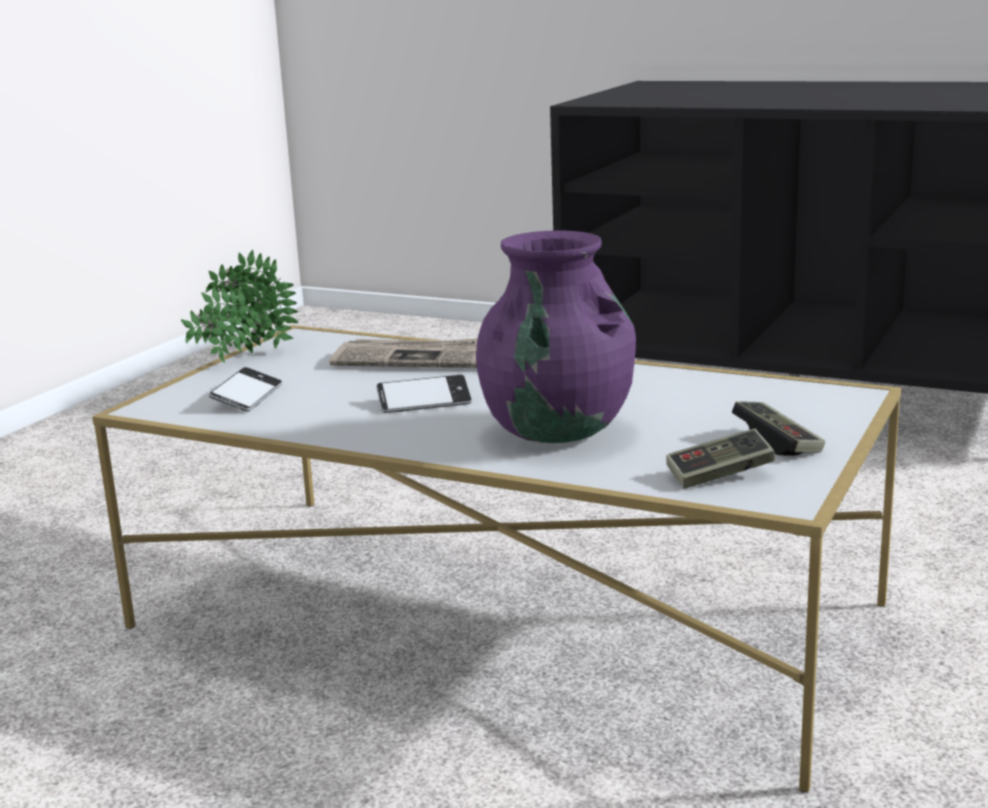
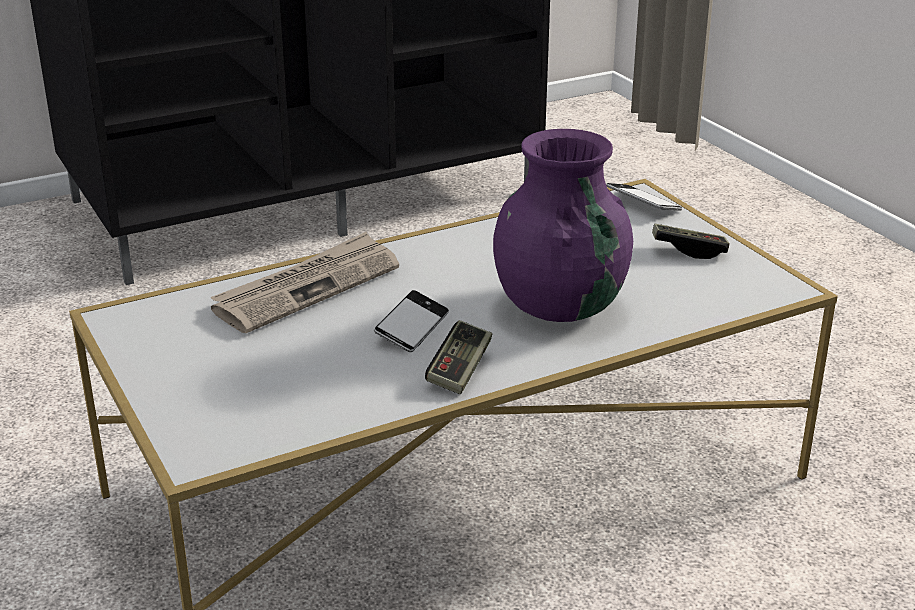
camera: 55 degrees left, 10 degrees up
potted plant [181,250,298,363] -> none
phone [209,367,282,412] -> phone moved to [606,183,682,211]
game controller [666,429,775,489] -> game controller moved to [425,320,492,394]

